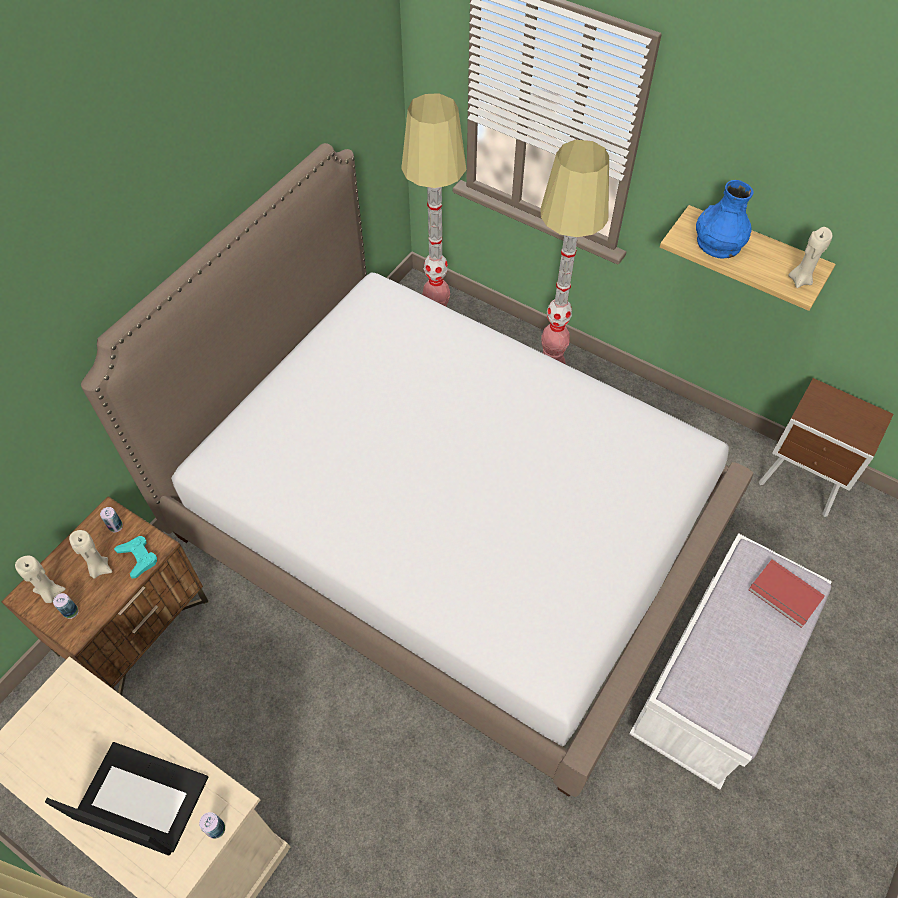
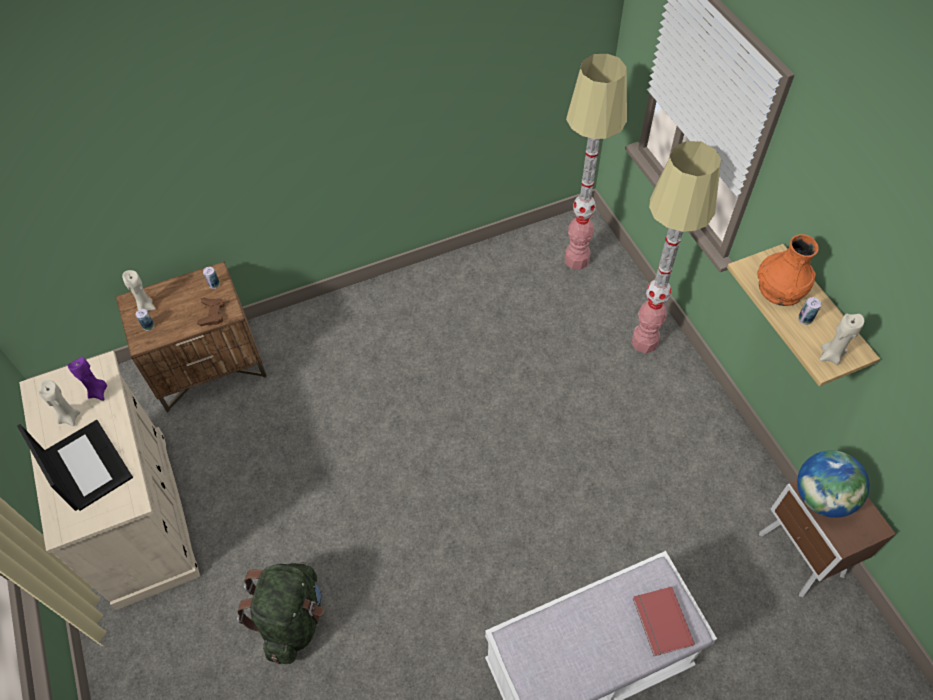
camera: 35 degrees right, 0 degrees up
beige candle [69,530,112,579] -> beige candle moved to [38,380,80,426]
bed [81,143,753,797] -> none
turquoise game controller [114,536,157,578] -> brown game controller [197,298,225,326]
can [199,812,225,839] -> can moved to [798,297,821,325]
blue vase [696,180,753,259] -> orange vase [757,234,819,306]
none -> purple candle [67,357,107,401]
none -> green backpack [237,562,324,664]
none -> globe [797,450,869,518]

